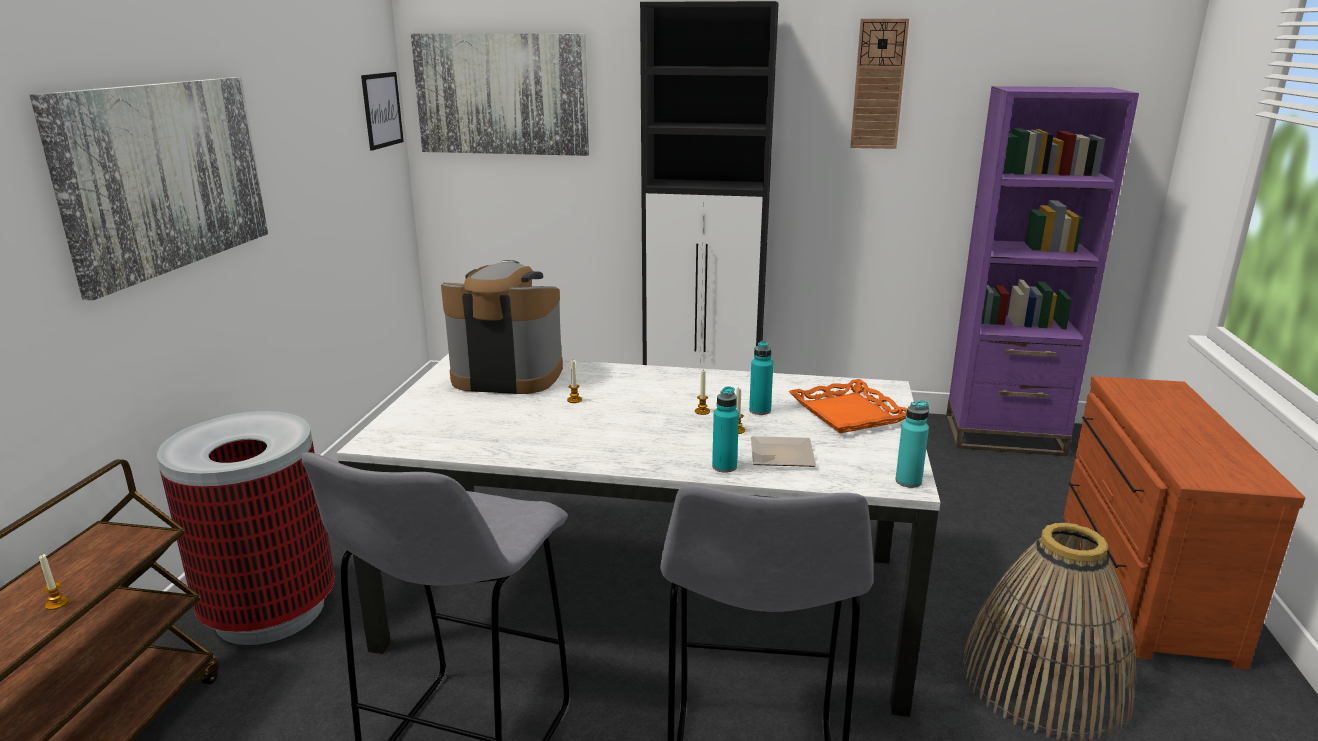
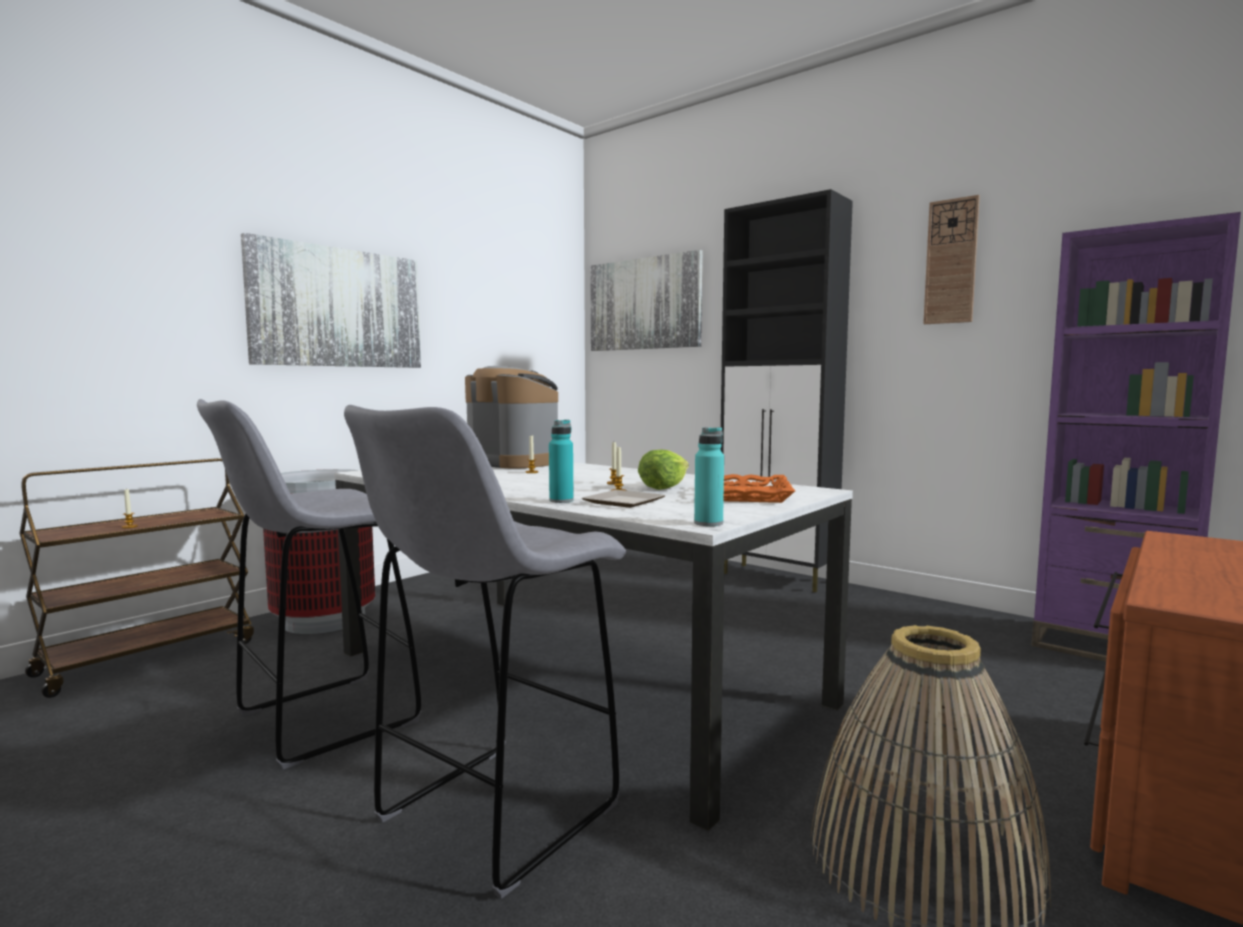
camera: 30 degrees right, 15 degrees down
picture [361,72,404,151] -> none
turquoise bottle [749,341,773,415] -> lettuce [638,450,689,490]

